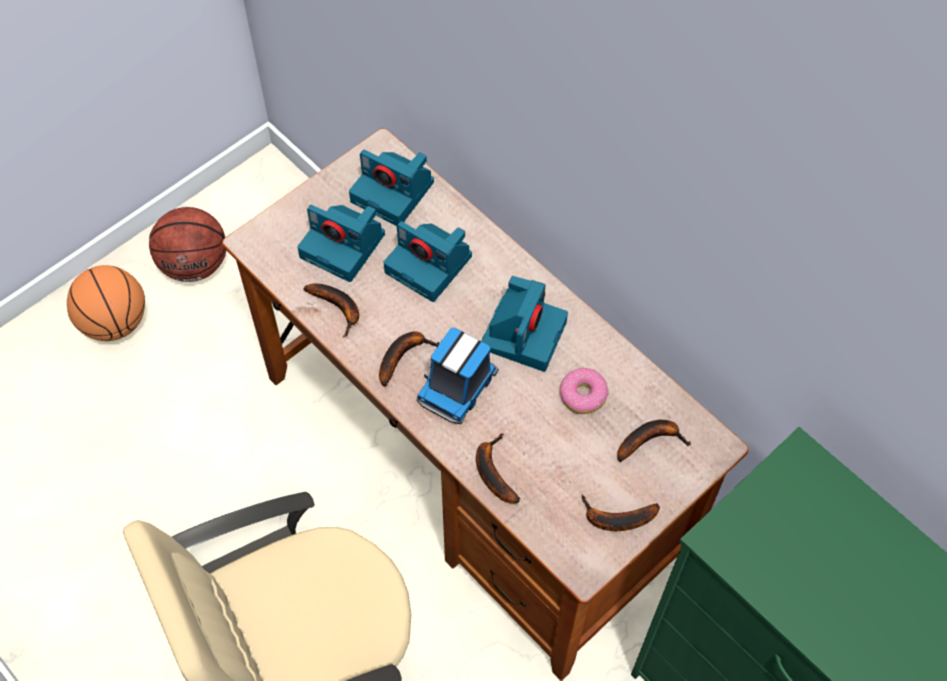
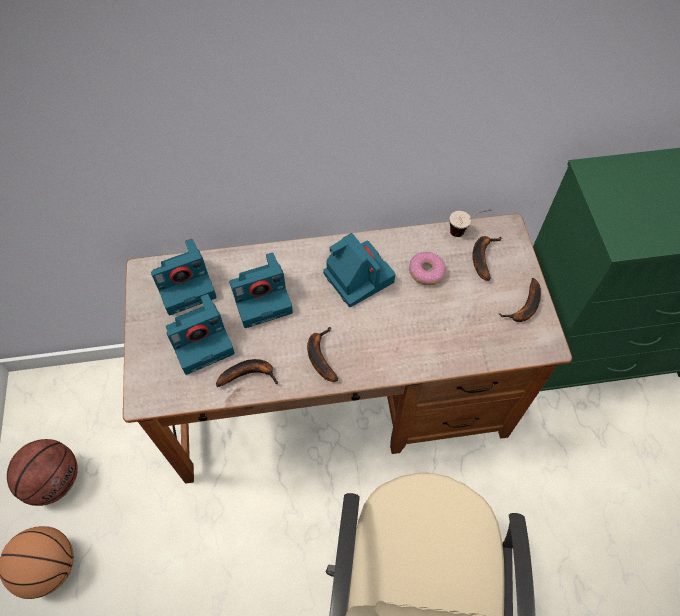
camera: 55 degrees left, 0 degrees up
toy truck [417,328,499,424] -> none
banana [476,433,520,504] -> none
none -> cup [450,209,492,237]

